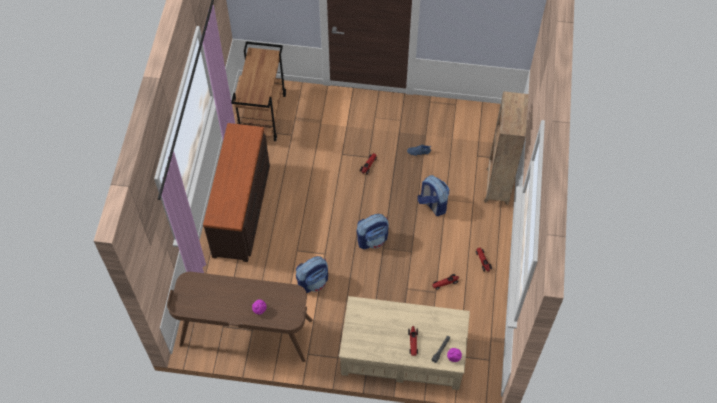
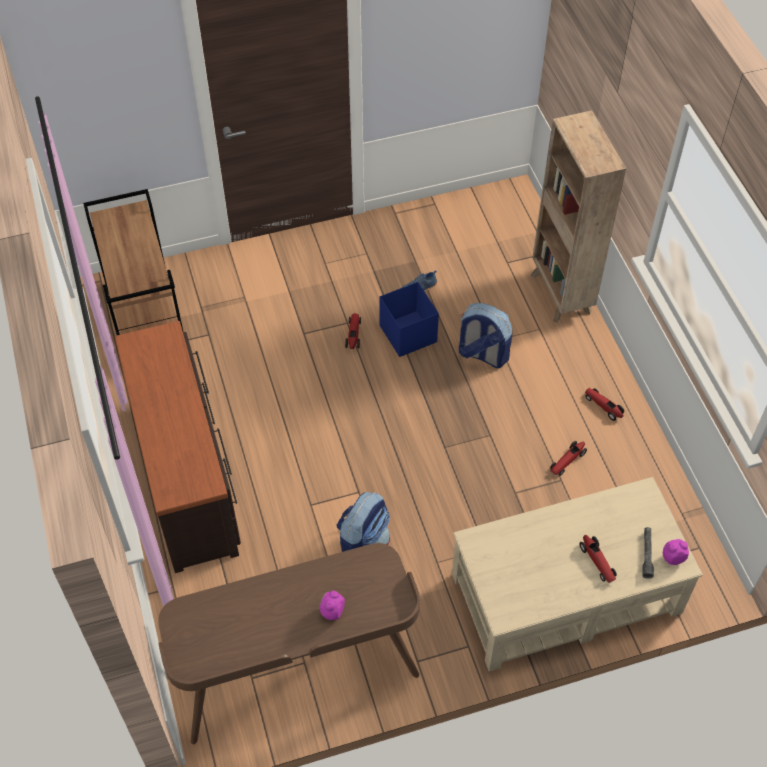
camera: 25 degrees left, 5 degrees down
backpack [357,214,389,249] -> none
none -> blue storage box [379,282,439,357]

